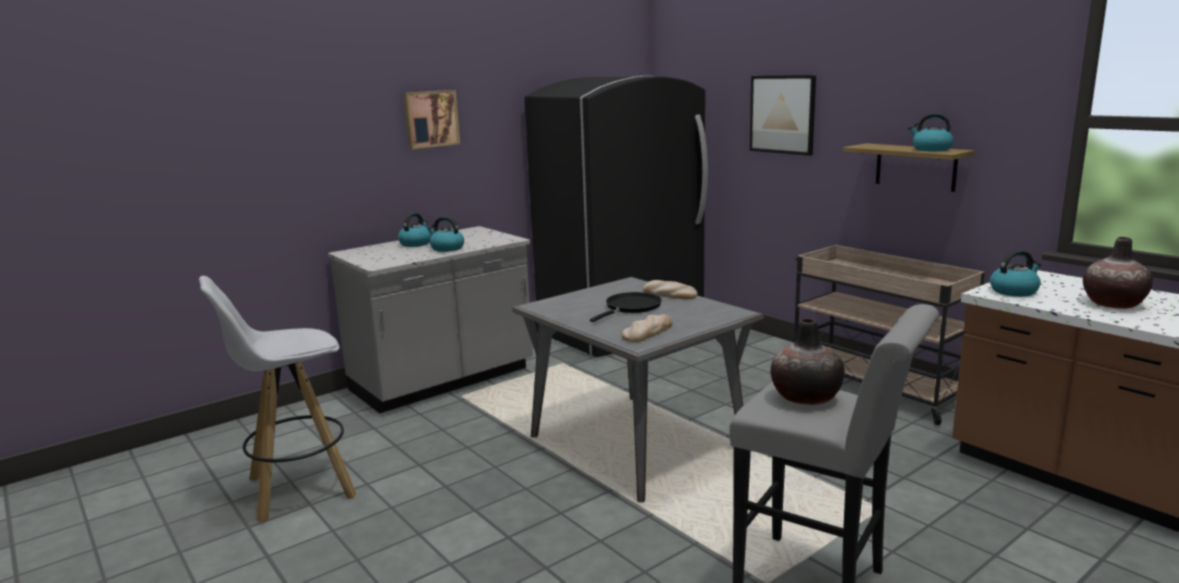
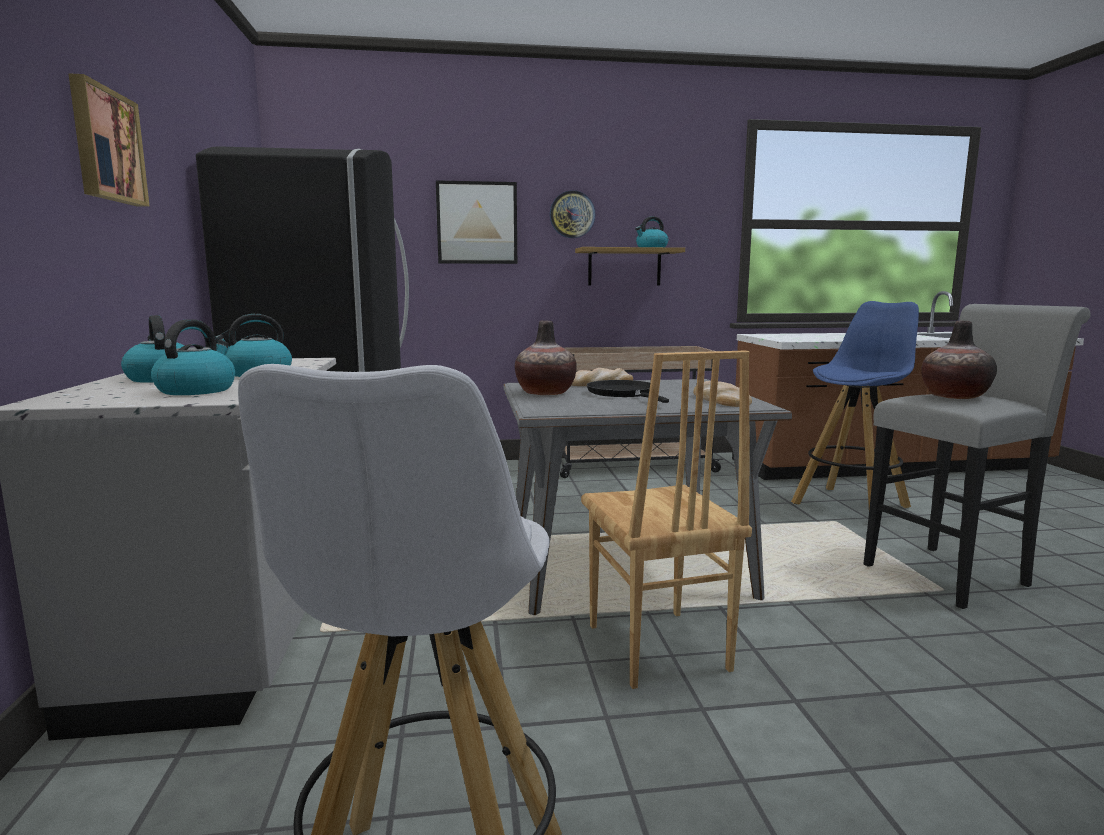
camera: 60 degrees left, 5 degrees down
kettle [990,250,1041,297] -> kettle moved to [151,319,235,395]
vase [1083,237,1153,309] -> vase moved to [515,320,577,395]
none -> wall clock [550,190,595,238]
none -> brown chair [581,350,752,689]
none -> blue stool [791,301,919,508]

